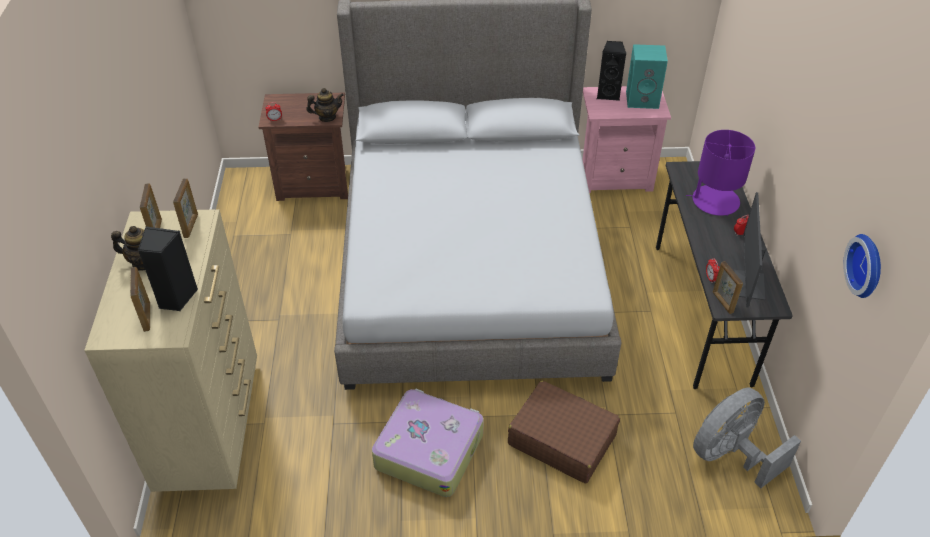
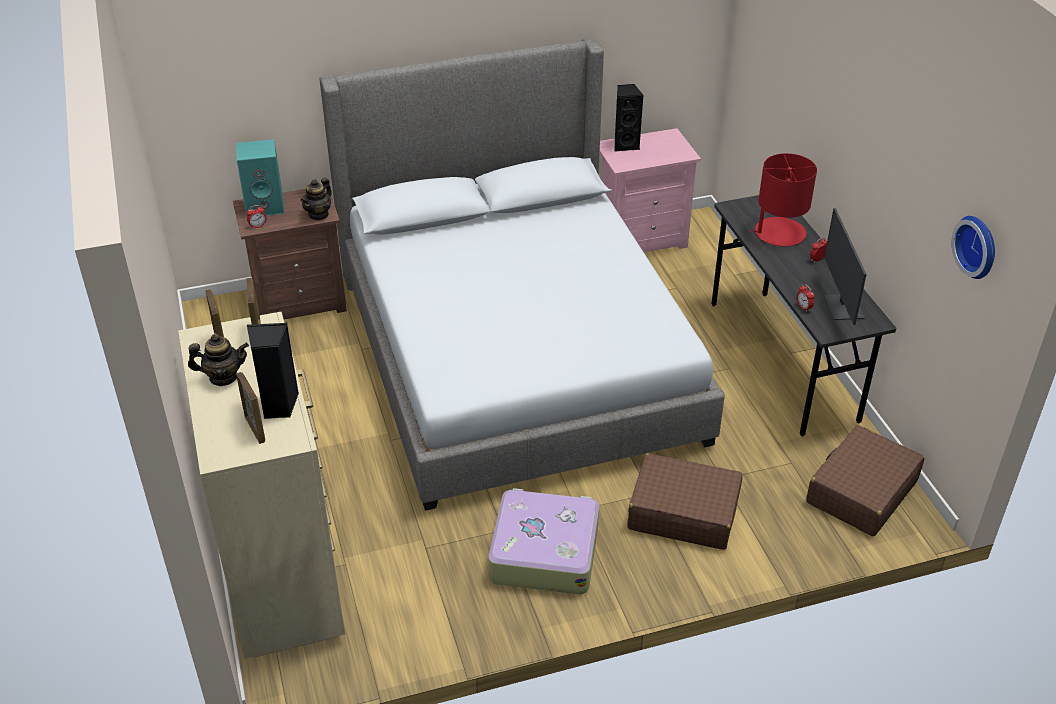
camera: 15 degrees left, 5 degrees down
teapot [306,88,344,122] -> teapot turned 150 degrees clockwise [300,178,332,221]
turquoise speaker [626,44,668,109] -> turquoise speaker moved to [236,139,284,216]
purple table lamp [686,130,755,216] -> red table lamp [749,153,817,246]
grey fan [693,387,801,488] -> brown suitcase [806,425,924,536]
picture frame [713,261,743,314] -> none

